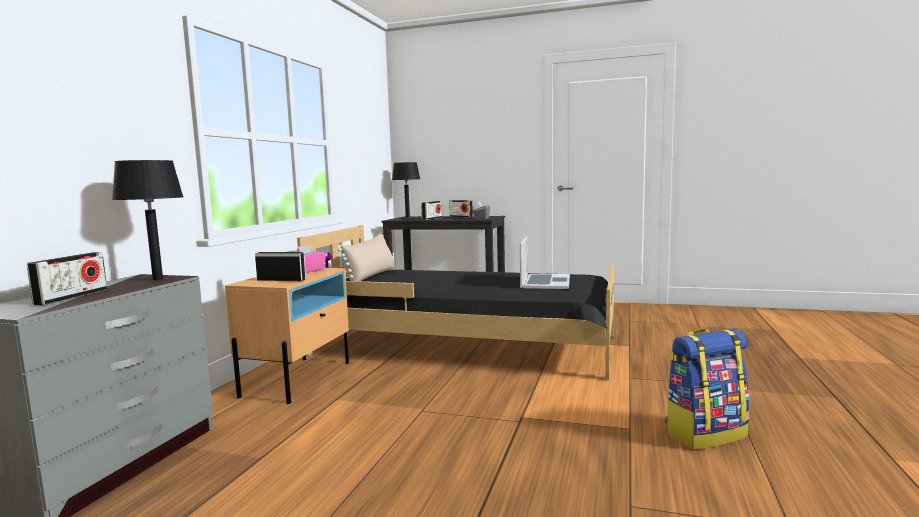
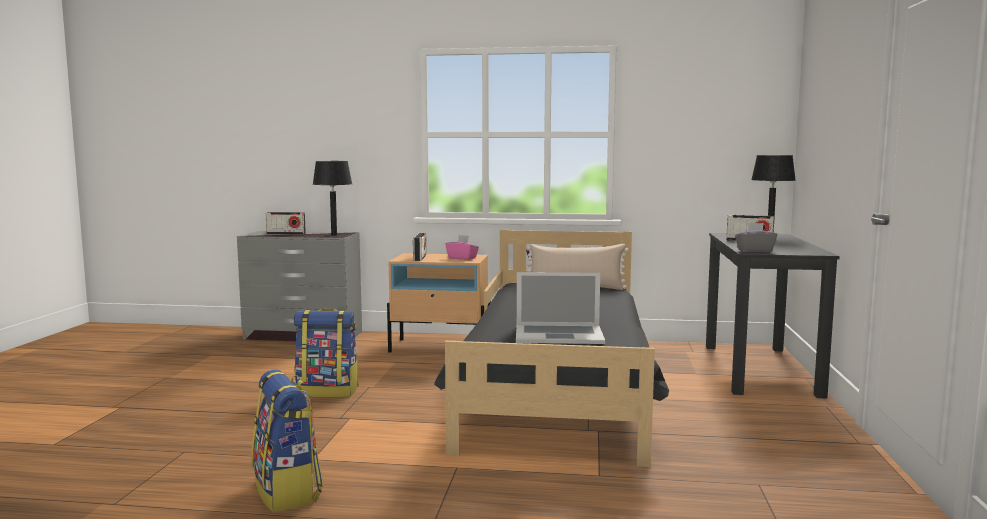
camera: 80 degrees right, 0 degrees up
radio [449,200,473,218] -> none
none -> backpack [294,308,359,397]

